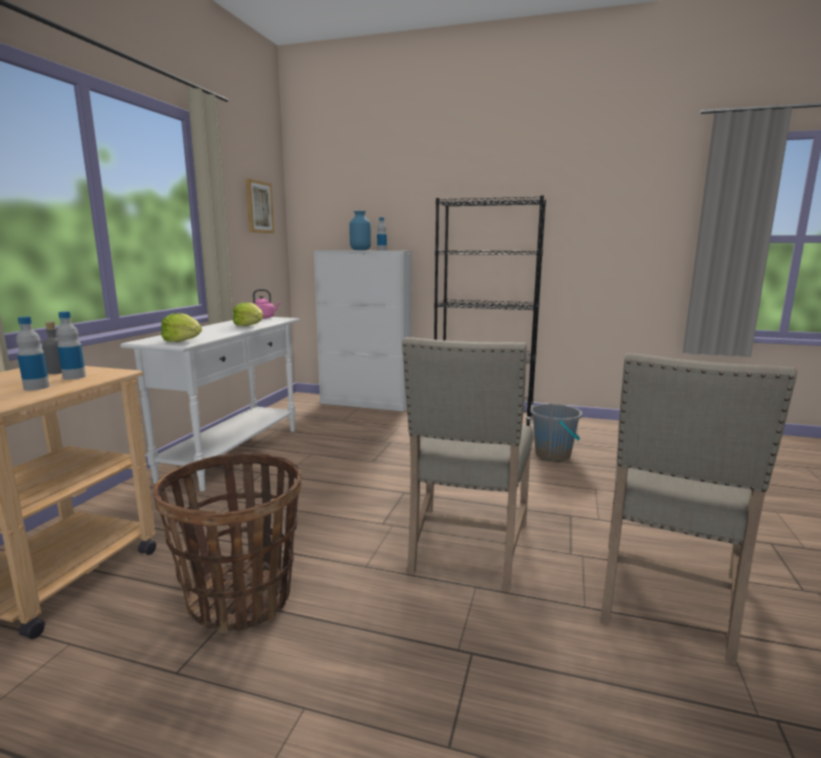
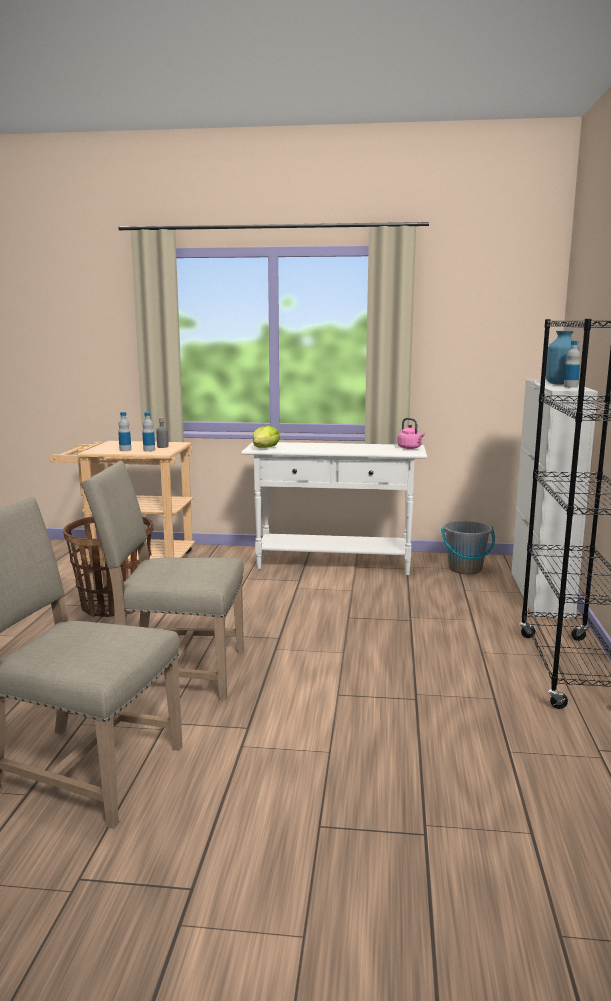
camera: 80 degrees right, 0 degrees up
lettuce [233,303,263,326] -> none
picture [246,179,274,233] -> none
grey bucket [530,404,583,461] -> grey bucket moved to [441,521,495,574]

